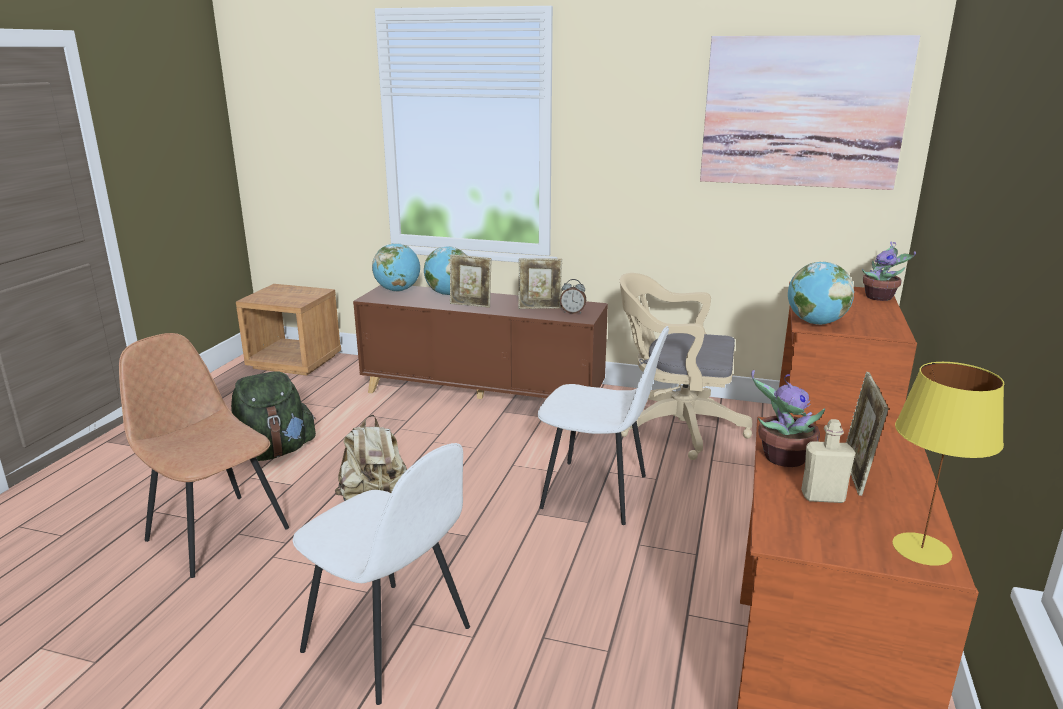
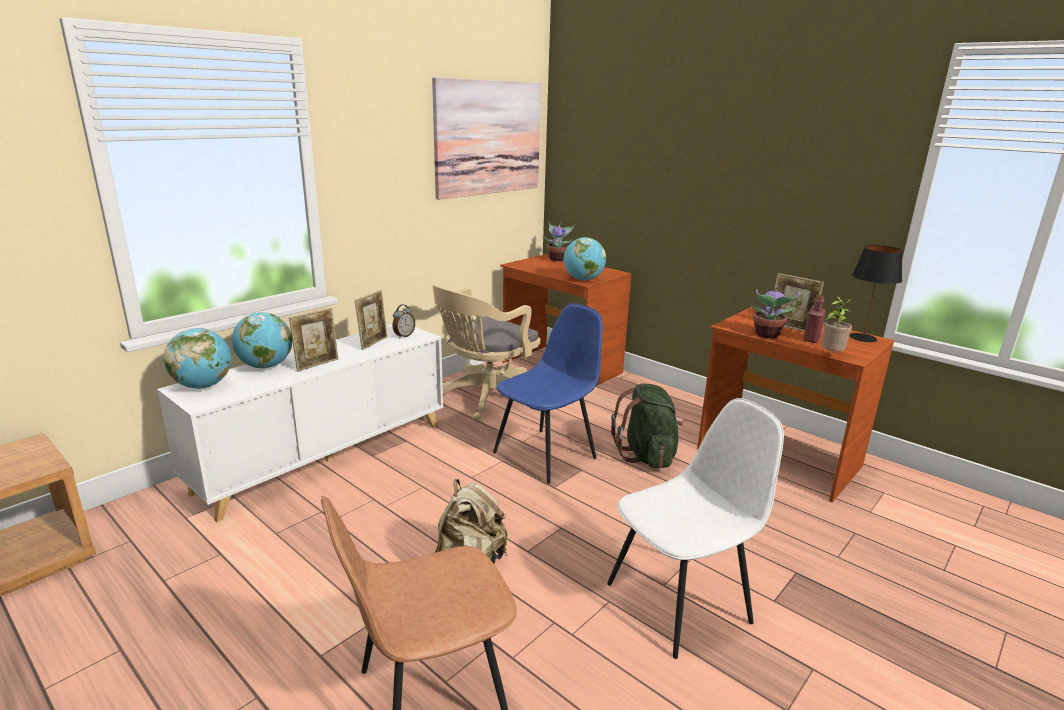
camera: 65 degrees left, 0 degrees up
green backpack [231,371,316,461] -> green backpack moved to [611,383,683,469]
brown cabinet [353,285,608,399] -> white cabinet [157,324,443,522]
white chair [538,326,669,525] -> blue chair [493,303,603,484]
beige bottle [801,419,855,503] -> red bottle [803,295,826,343]
yellow table lamp [892,362,1004,566] -> black table lamp [849,245,903,342]
none -> potted plant [822,296,852,351]

